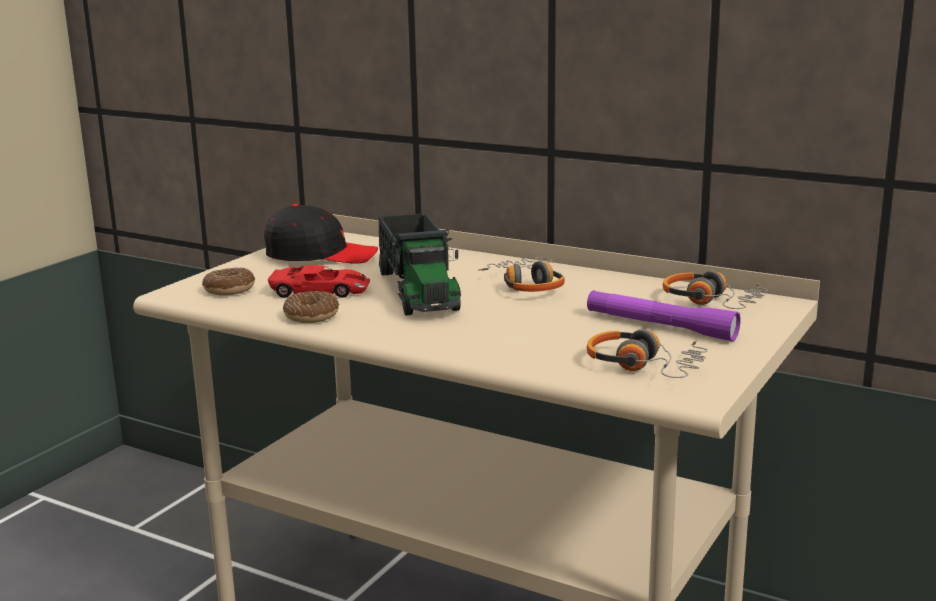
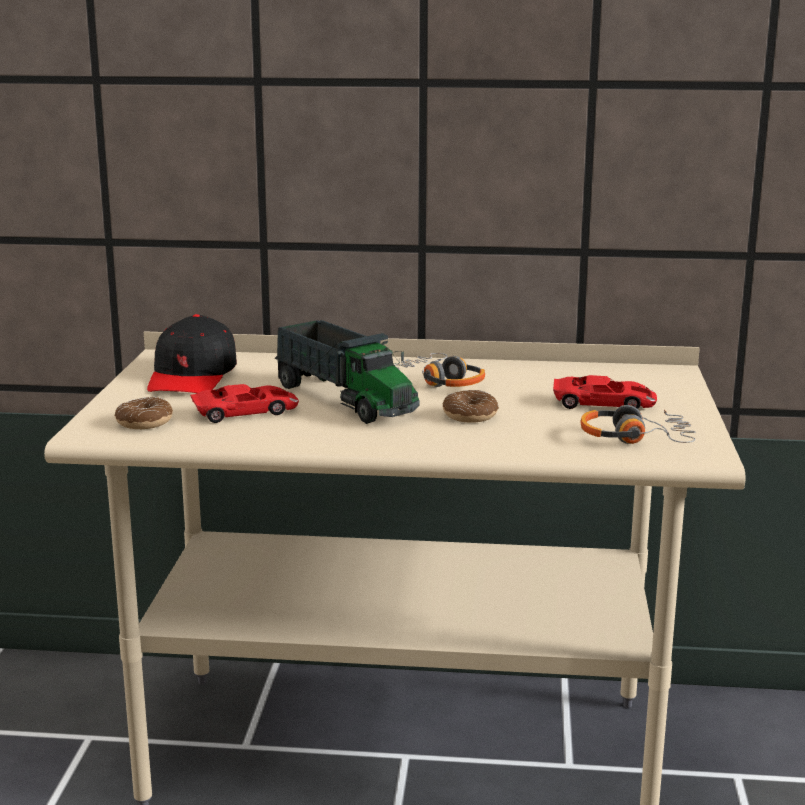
camera: 25 degrees left, 0 degrees up
black cap [264,204,378,264] -> black cap turned 120 degrees clockwise [147,314,237,393]
donut [283,291,339,323] -> donut moved to [442,390,499,423]
purple flashlight [587,290,741,341] -> red toy car [553,375,657,409]
headphones [663,271,768,309] -> none

